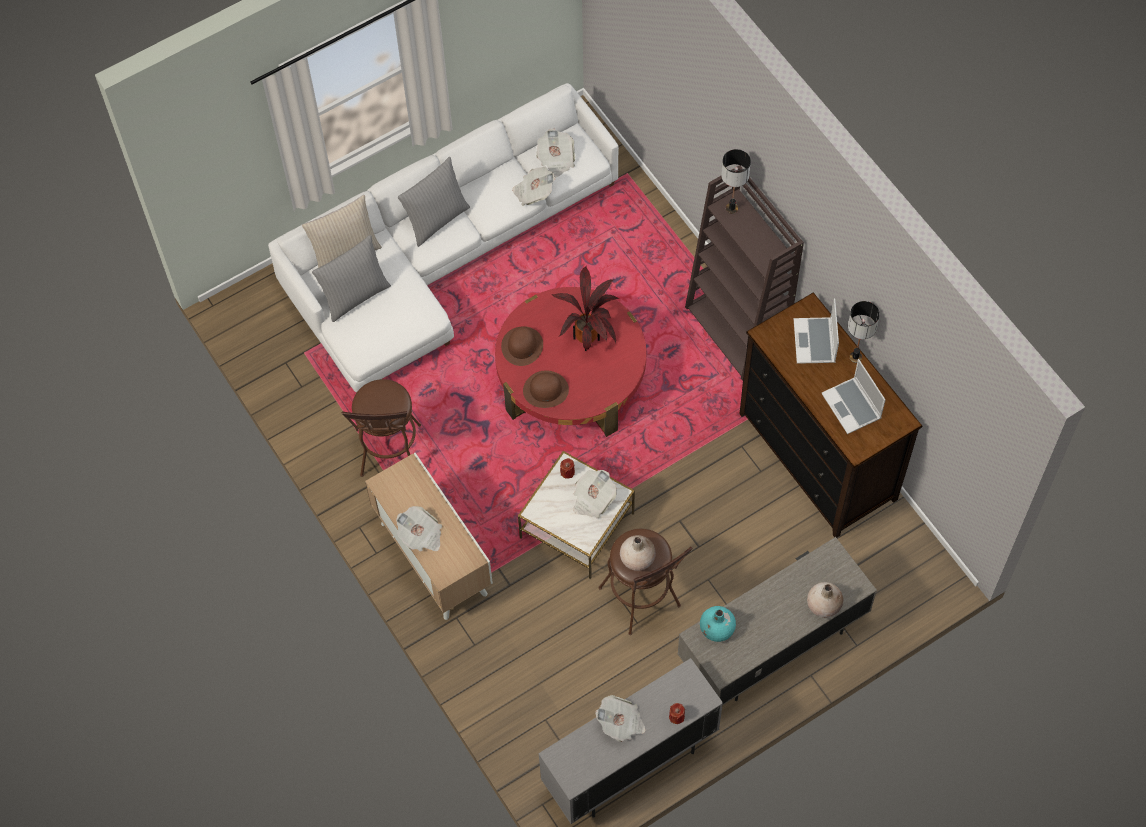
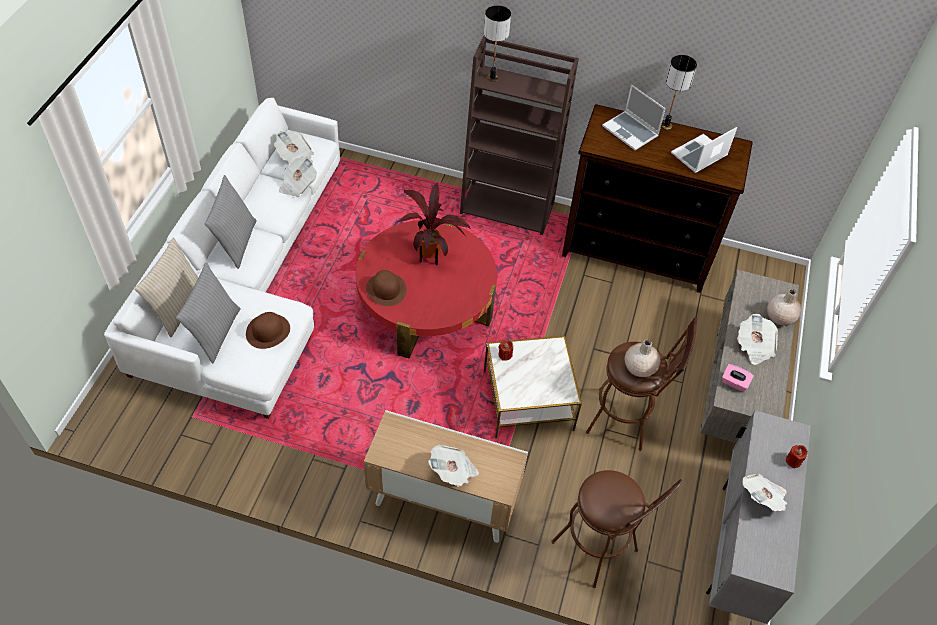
camera: 45 degrees left, 10 degrees down
brown stool [342,379,421,477] -> brown stool moved to [551,470,683,588]
brown hat [523,370,569,408] -> brown hat moved to [246,312,290,349]
newspaper [573,470,617,518] -> newspaper moved to [737,314,778,365]
turquoise vase [700,606,736,642] -> pink tissue box [722,364,754,392]
laptop [821,359,885,434] -> laptop turned 120 degrees clockwise [671,127,737,173]

